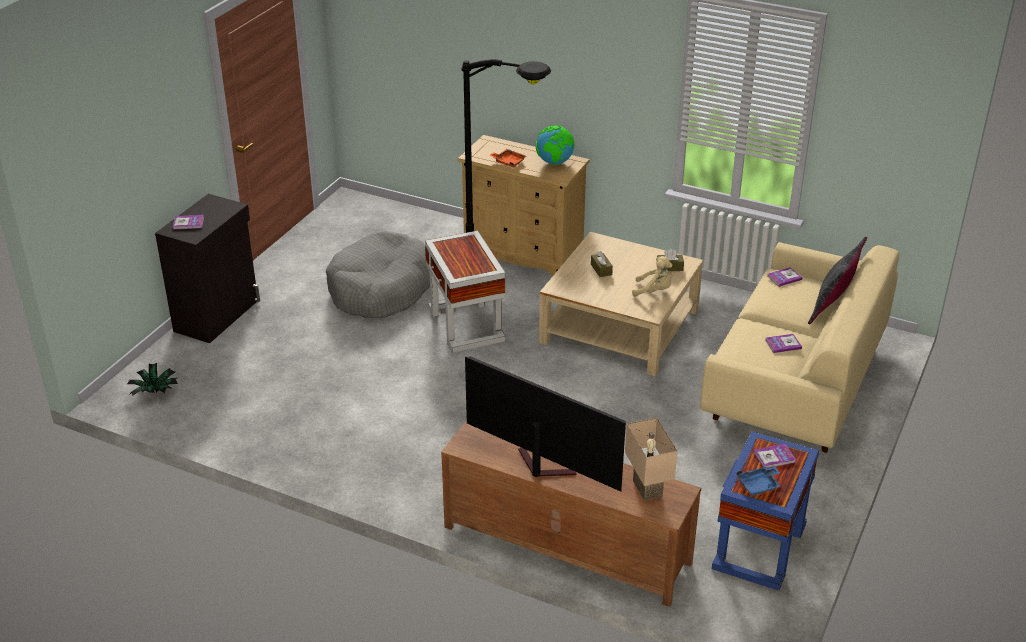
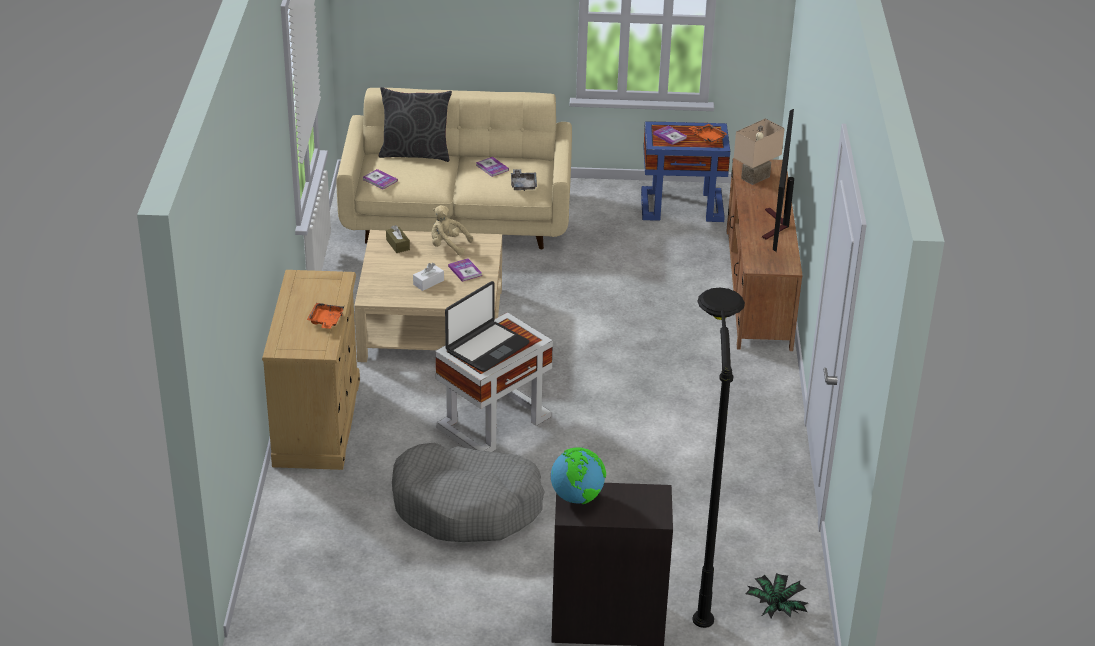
camera: 115 degrees left, 0 degrees up
book [173,215,204,229] -> book moved to [448,258,482,282]
black floor lamp [462,59,551,233] -> black floor lamp moved to [692,288,745,628]
globe [536,125,575,165] -> globe moved to [551,447,606,504]
brown tissue box [591,251,613,277] -> white tissue box [413,263,444,291]
beige plush toy [632,256,672,297] -> beige plush toy turned 60 degrees counterclockwise [431,205,473,255]
blue tray [736,467,781,496] -> orange tray [688,124,727,144]
none -> laptop [445,281,530,372]
none -> grey tray [511,169,537,191]

